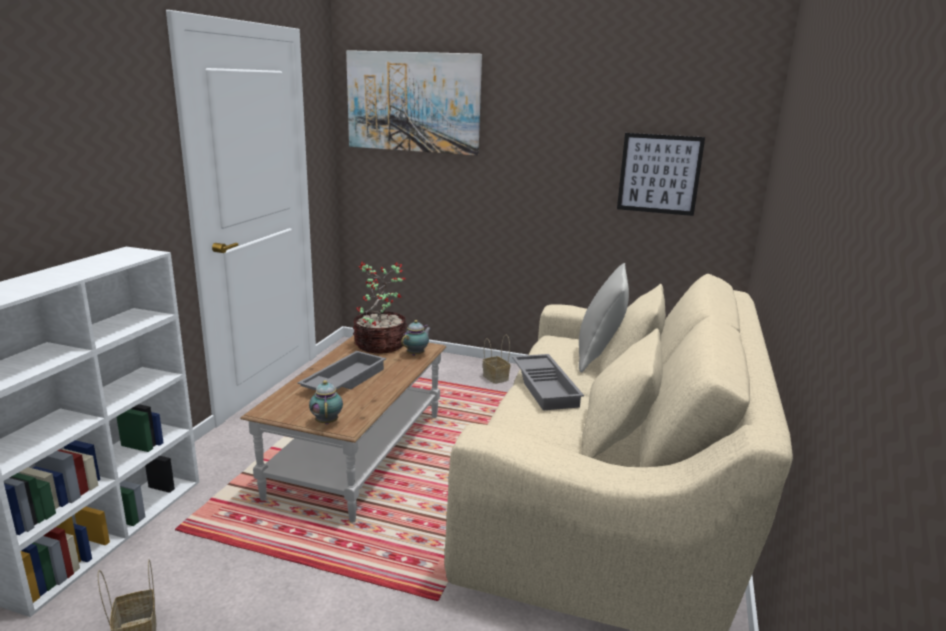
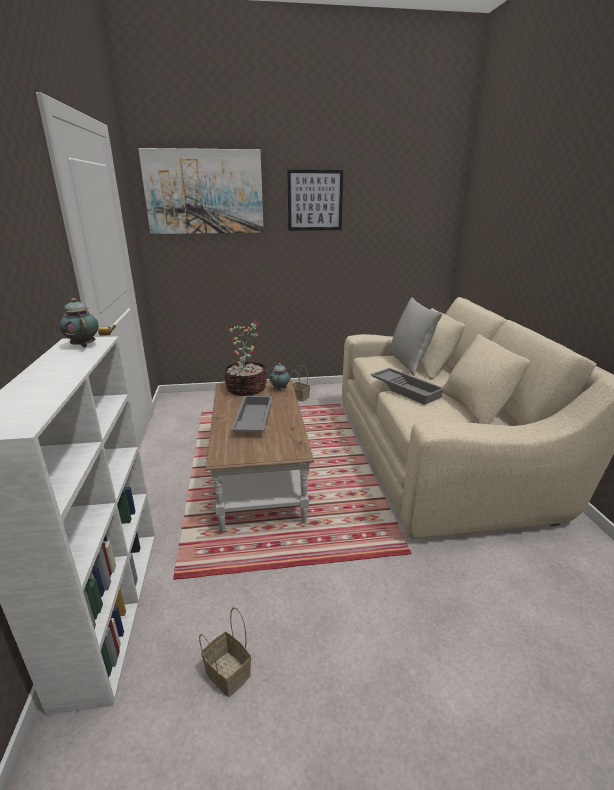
camera: 25 degrees left, 5 degrees up
teapot [309,380,343,425] -> teapot moved to [60,298,99,347]
picture [617,133,705,216] -> picture moved to [287,170,343,231]

